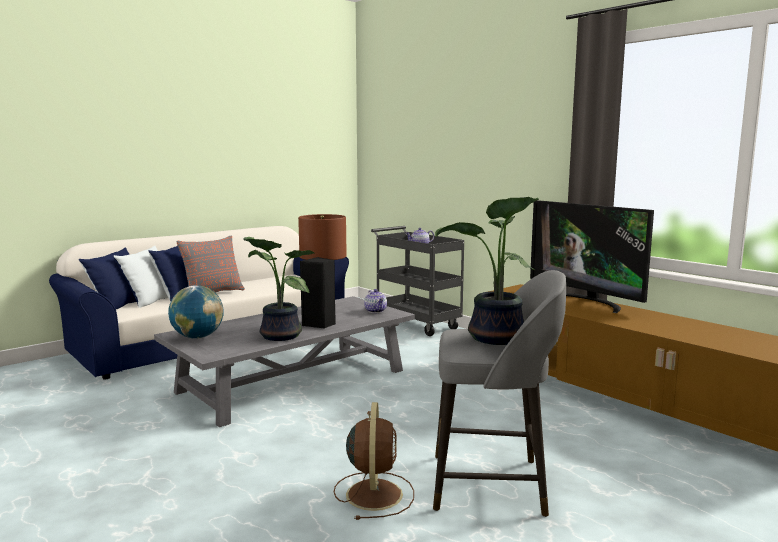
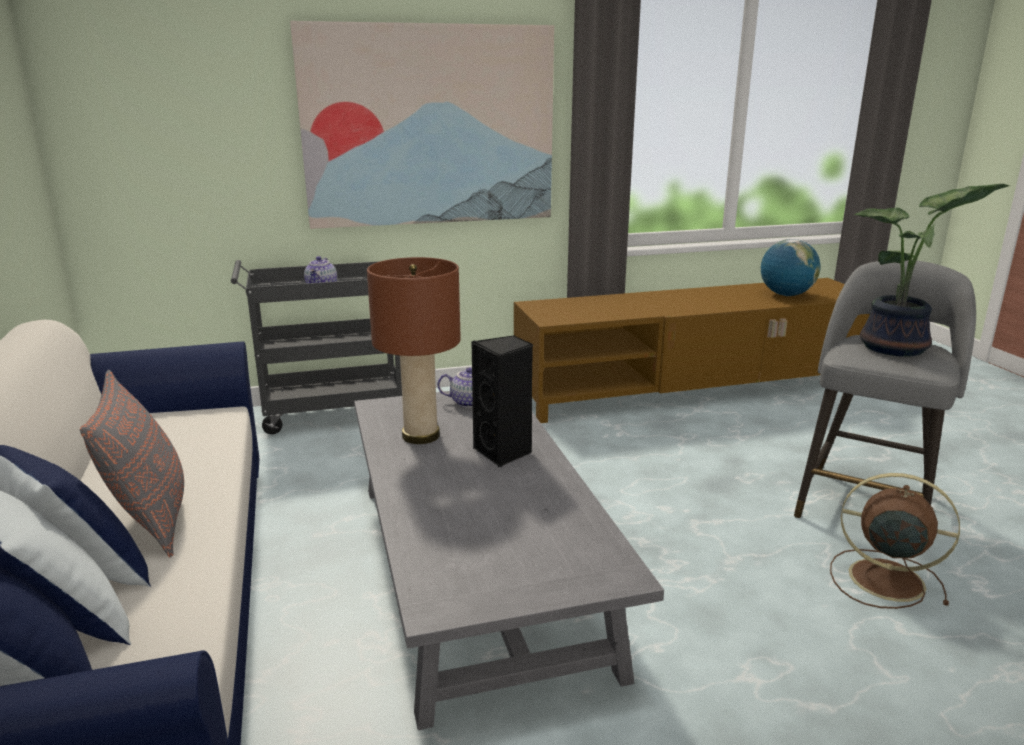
camera: 65 degrees left, 10 degrees up
globe [168,285,224,338] -> globe moved to [760,239,821,296]
potted plant [243,237,314,341] -> none
television [530,200,654,313] -> none
none -> picture [290,21,554,229]

